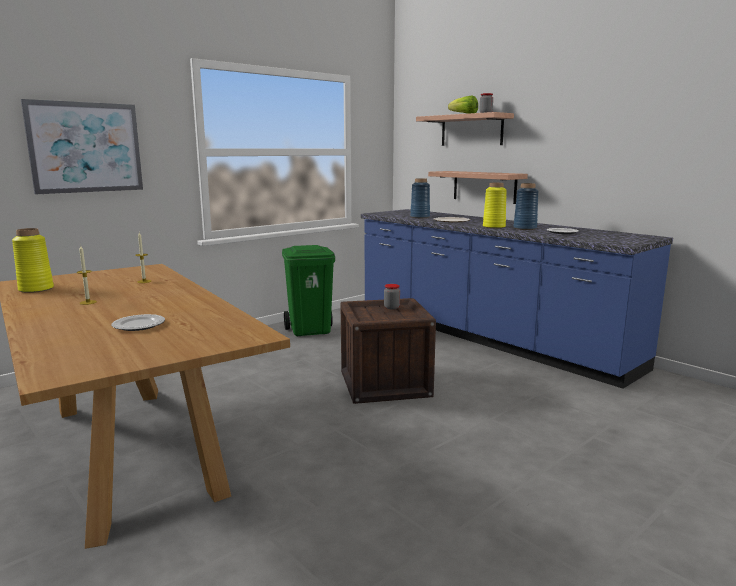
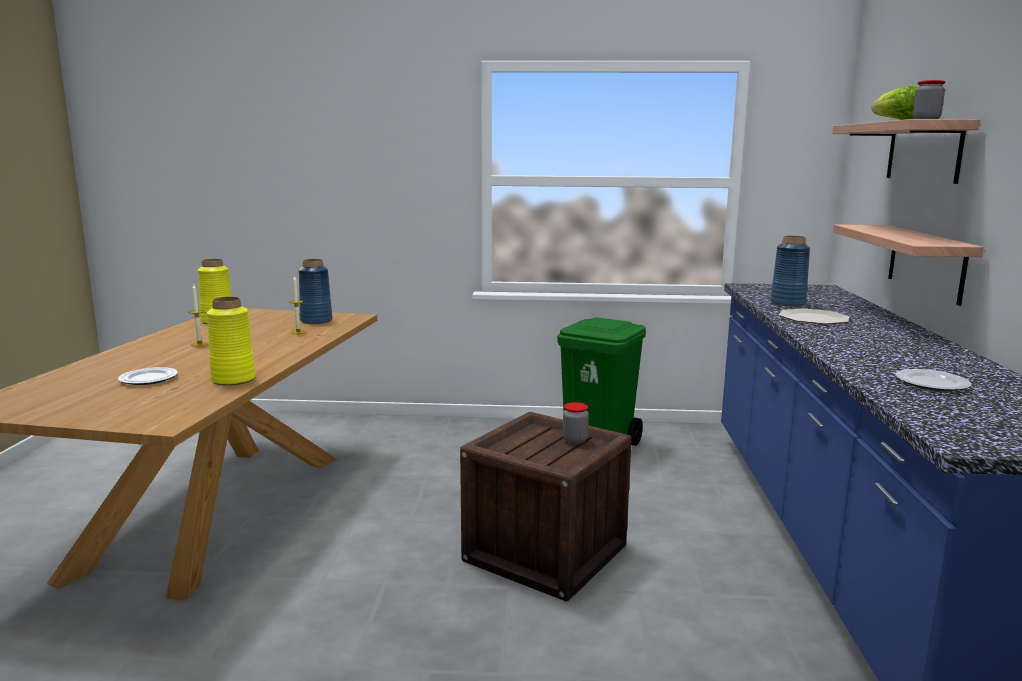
camera: 45 degrees right, 0 degrees up
picture [21,99,143,194] -> none
yellow vase [483,183,507,228] -> yellow vase moved to [207,297,256,386]
blue vase [513,183,538,230] -> blue vase moved to [299,259,333,324]

